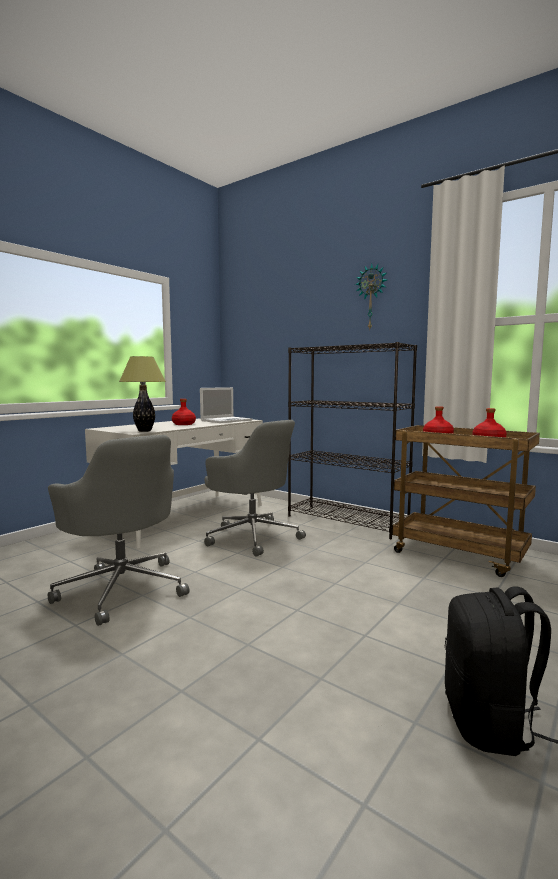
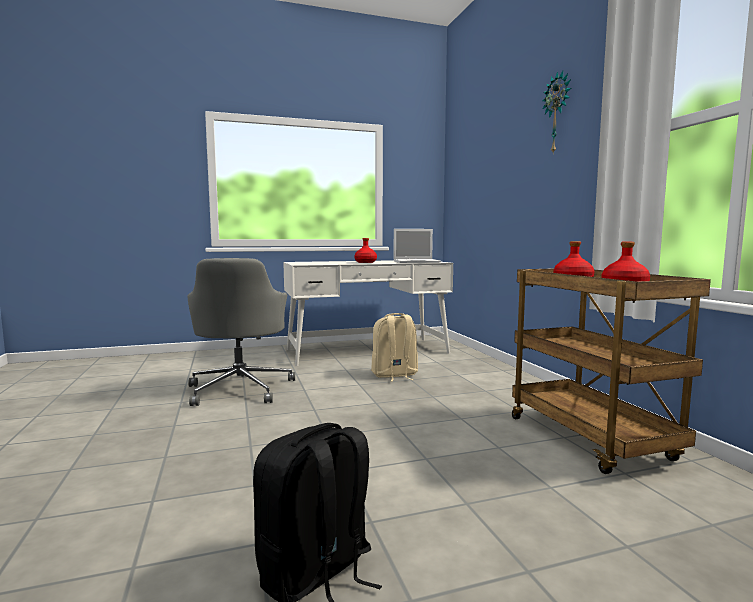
camera: 35 degrees right, 0 degrees up
table lamp [119,356,166,432] -> none
grey office chair [204,420,306,557] -> beige backpack [371,313,418,382]
black bookcase [288,342,417,539] -> none

